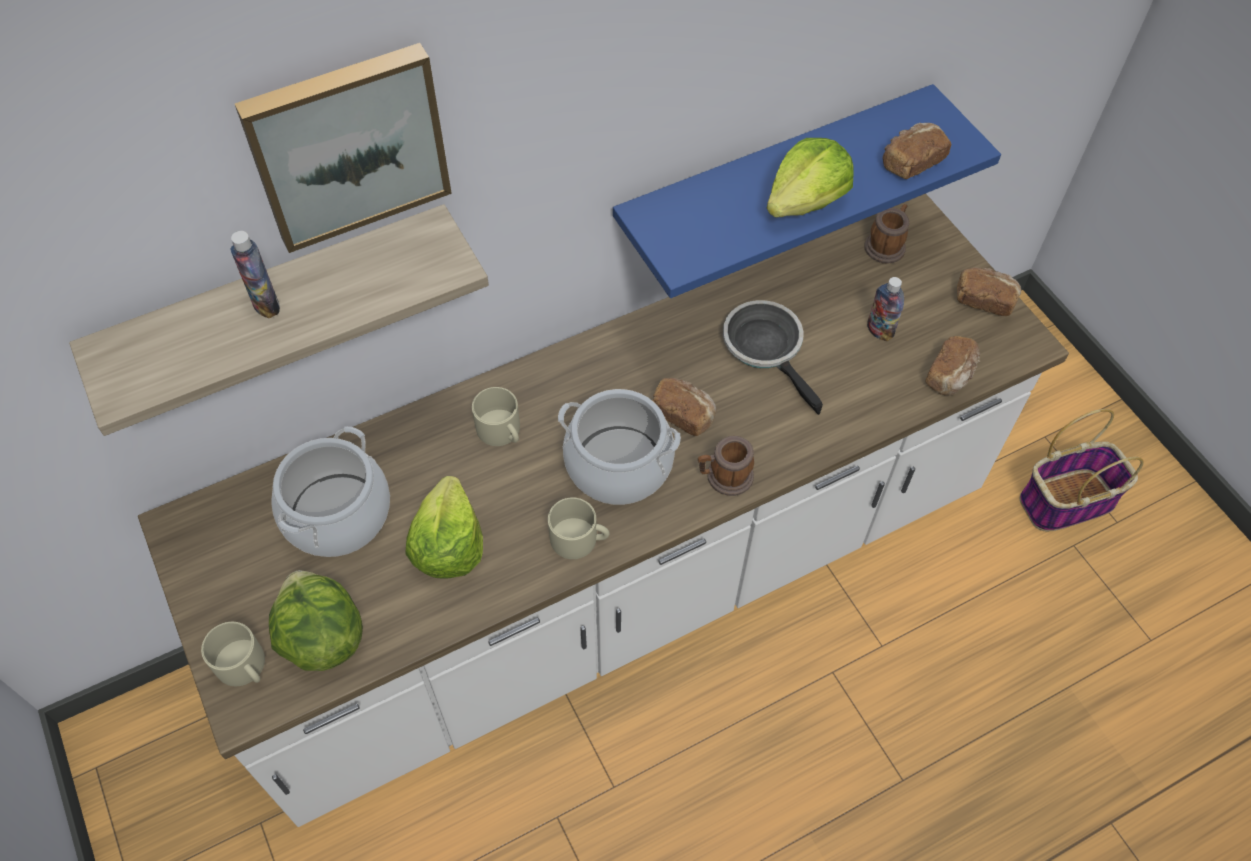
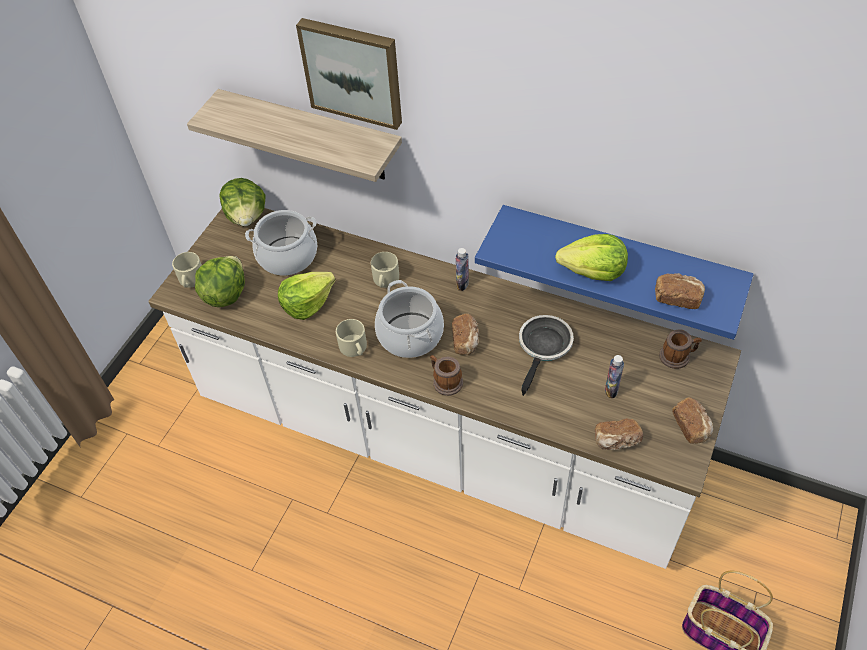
camera: 55 degrees right, 5 degrees down
bottle [231,231,280,318] -> bottle moved to [456,248,469,291]
none -> lettuce [219,178,266,226]

